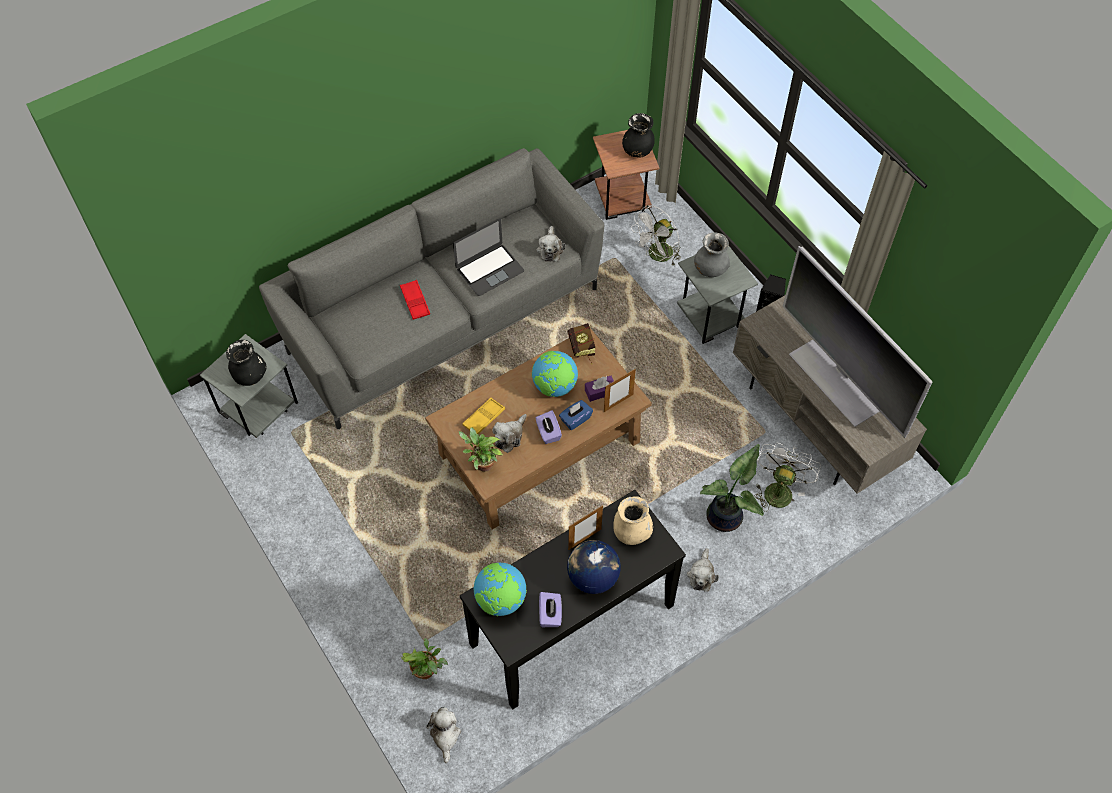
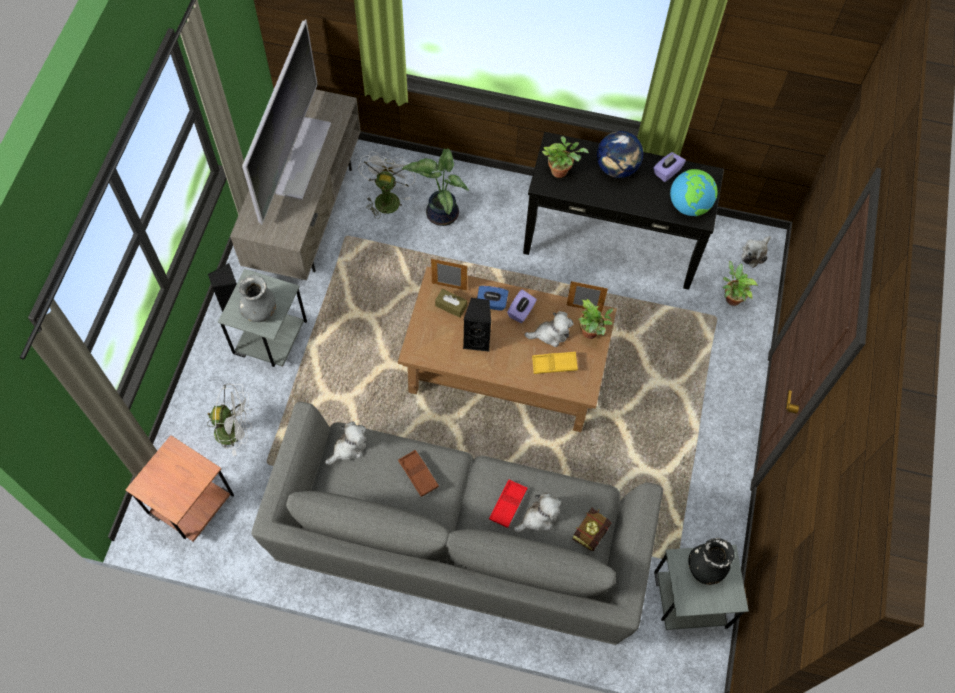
camera: 135 degrees left, 5 degrees up
laptop [453,218,524,296] -> brown tray [398,450,439,497]
globe [532,351,578,397] -> black speaker [463,298,491,352]
book [568,323,595,364] -> book moved to [572,508,612,551]
picture frame [568,505,603,550] -> picture frame moved to [567,281,608,313]
purple tissue box [585,376,614,402] -> brown tissue box [435,289,467,318]
beige vase [614,496,653,545] -> potted plant [542,136,589,178]
black vase [622,113,655,157] -> none
plush toy [687,548,719,592] -> plush toy moved to [513,493,561,532]
white fan [754,443,821,512] -> white fan turned 120 degrees clockwise [358,151,416,219]

